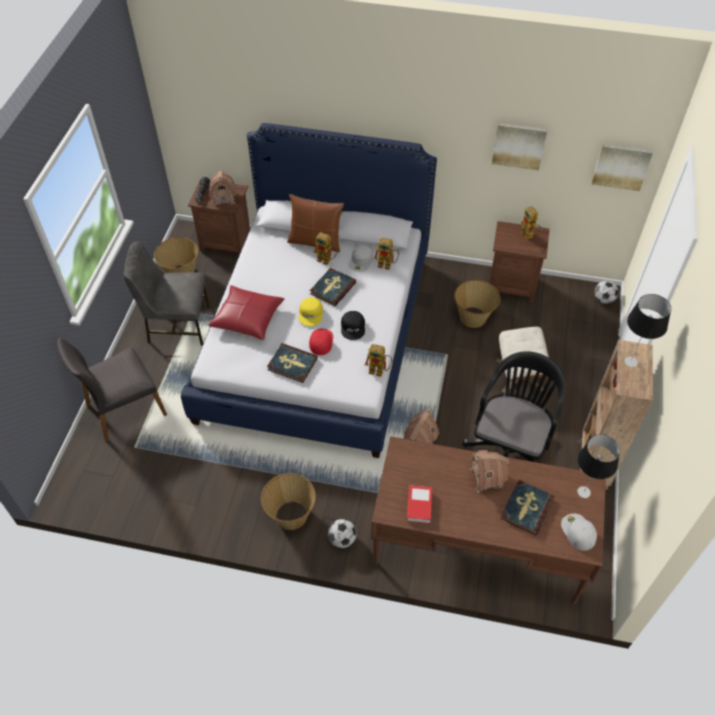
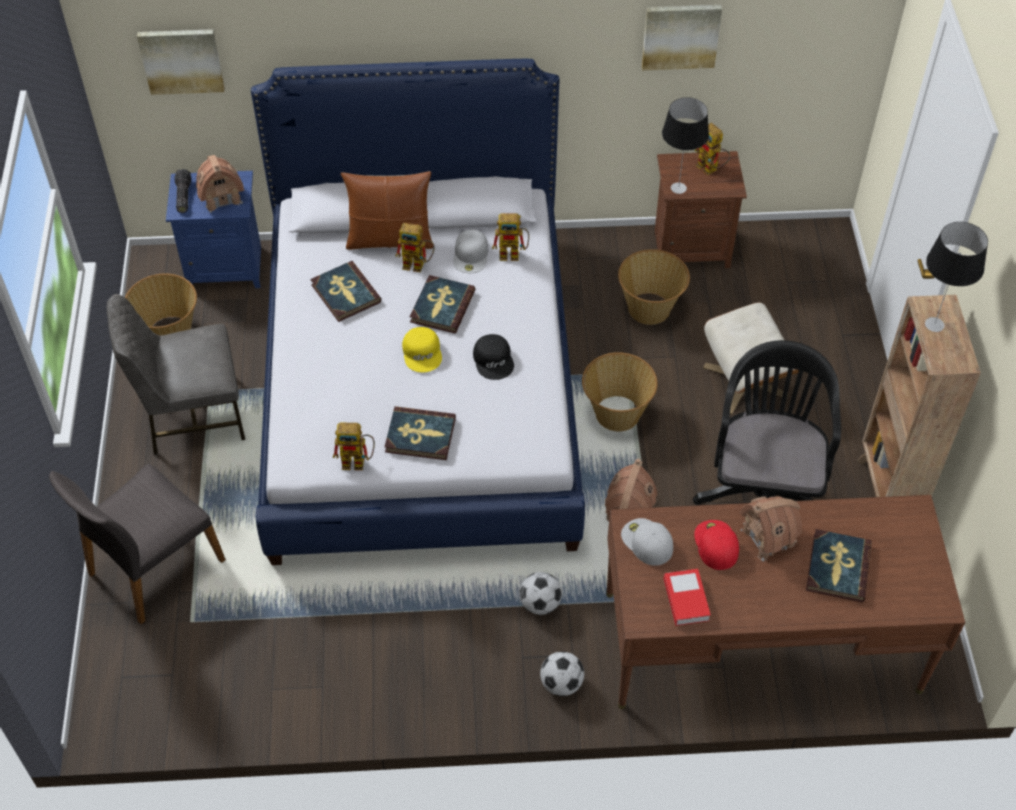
camera: 15 degrees left, 0 degrees up
brown nightstand [188,179,250,255] -> blue nightstand [166,171,261,288]
red pillow [208,285,284,340] -> none
basket [261,473,316,530] -> basket moved to [582,352,658,431]
red cap [309,329,333,355] -> red cap moved to [694,520,739,570]
toy robot [365,344,392,377] -> toy robot moved to [333,423,375,470]
white cap [561,514,597,551] -> white cap moved to [621,518,673,566]
table lamp [577,434,620,498] -> table lamp moved to [662,97,709,194]
picture [592,144,653,191] -> picture moved to [137,29,224,95]
football [594,281,619,304] -> football moved to [519,572,562,615]
none -> book [310,261,381,322]

